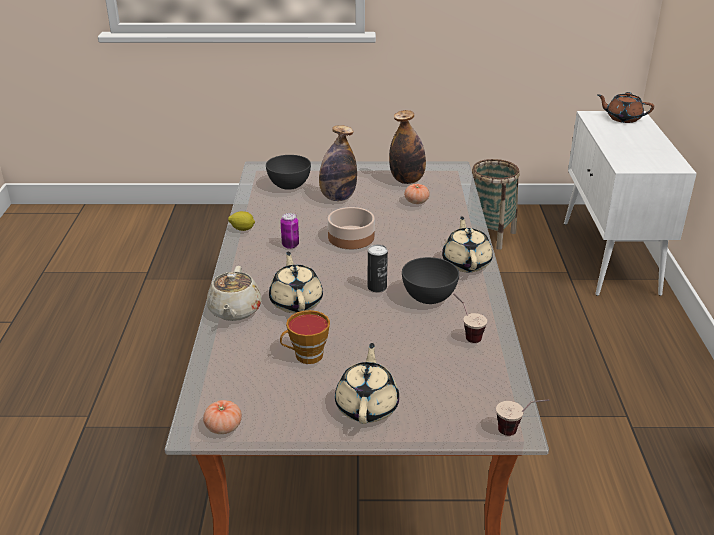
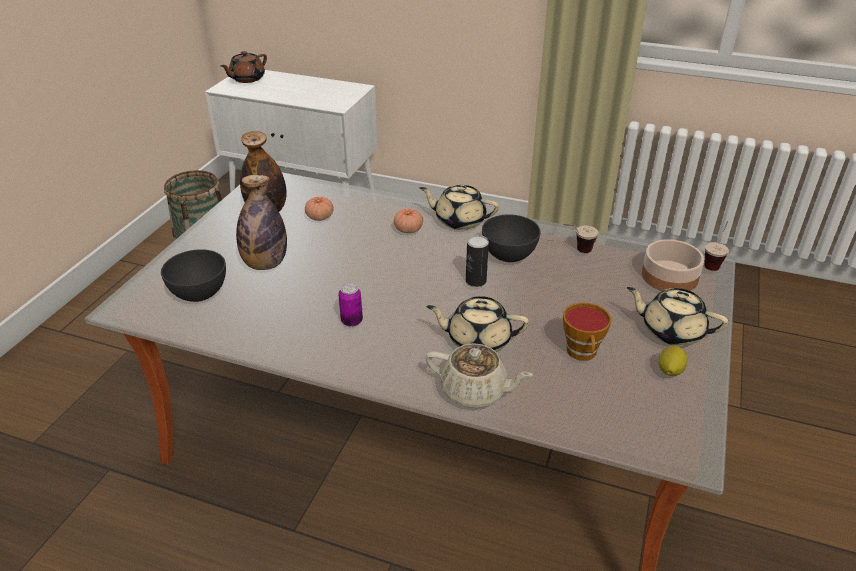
camera: 70 degrees left, 5 degrees up
tomato [203,400,242,434] -> tomato moved to [394,209,423,233]
lemon [228,211,255,231] -> lemon moved to [658,346,688,376]
bowl [328,207,375,249] -> bowl moved to [642,239,704,291]

